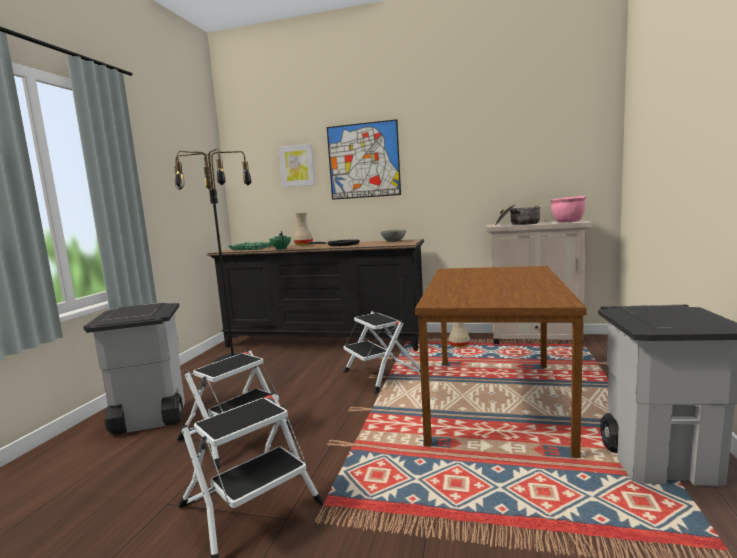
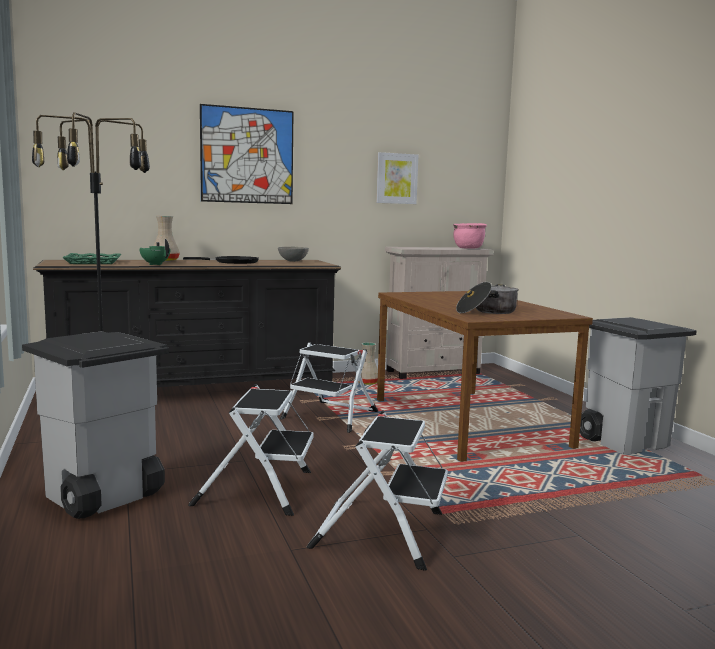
camera: 35 degrees left, 0 degrees up
picture [279,144,315,187] -> picture moved to [376,152,419,204]
cooking pot [495,204,541,225] -> cooking pot moved to [456,282,519,314]

